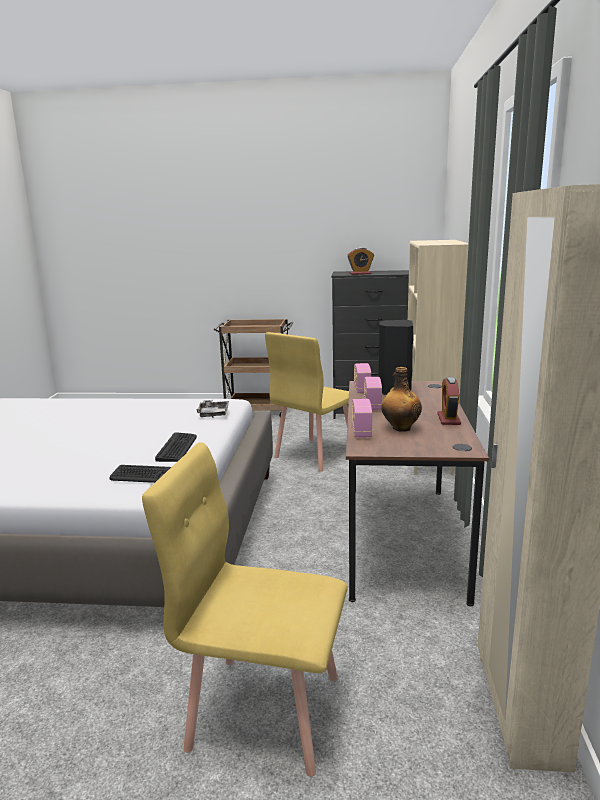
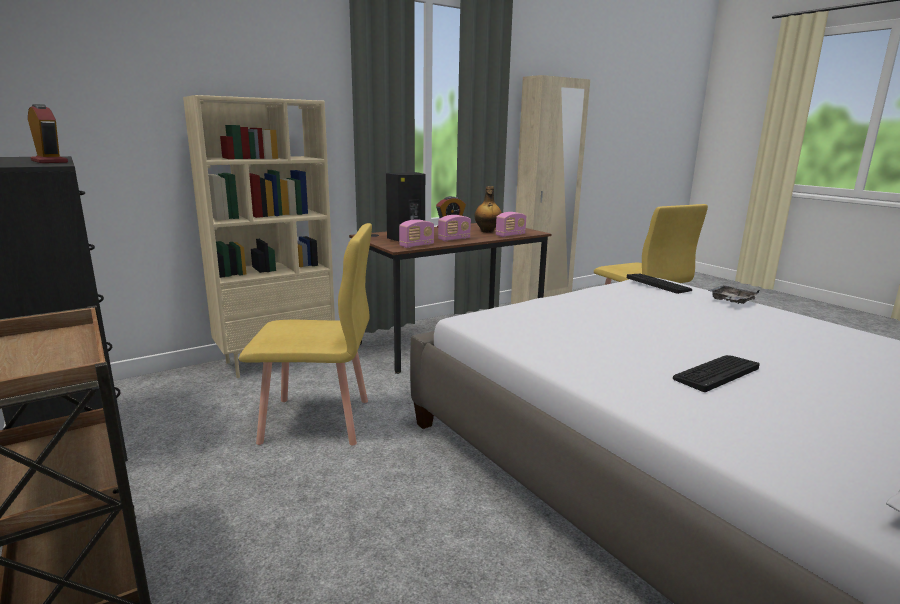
camera: 130 degrees left, 0 degrees up
keyboard [155,432,197,462] -> keyboard moved to [673,355,760,392]
grey tray [197,400,229,418] -> grey tray moved to [708,285,760,304]

